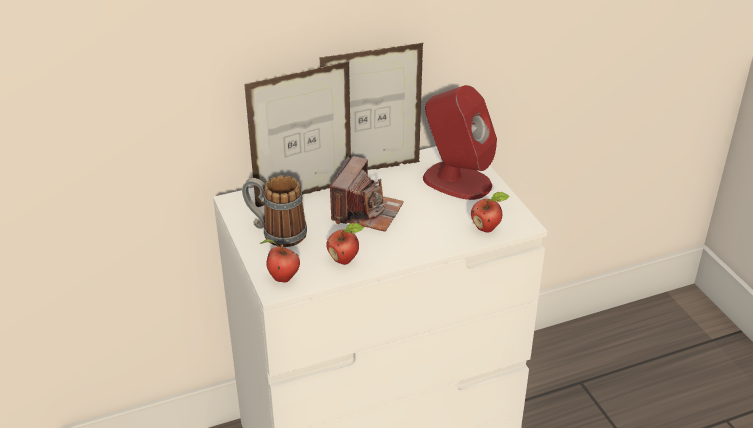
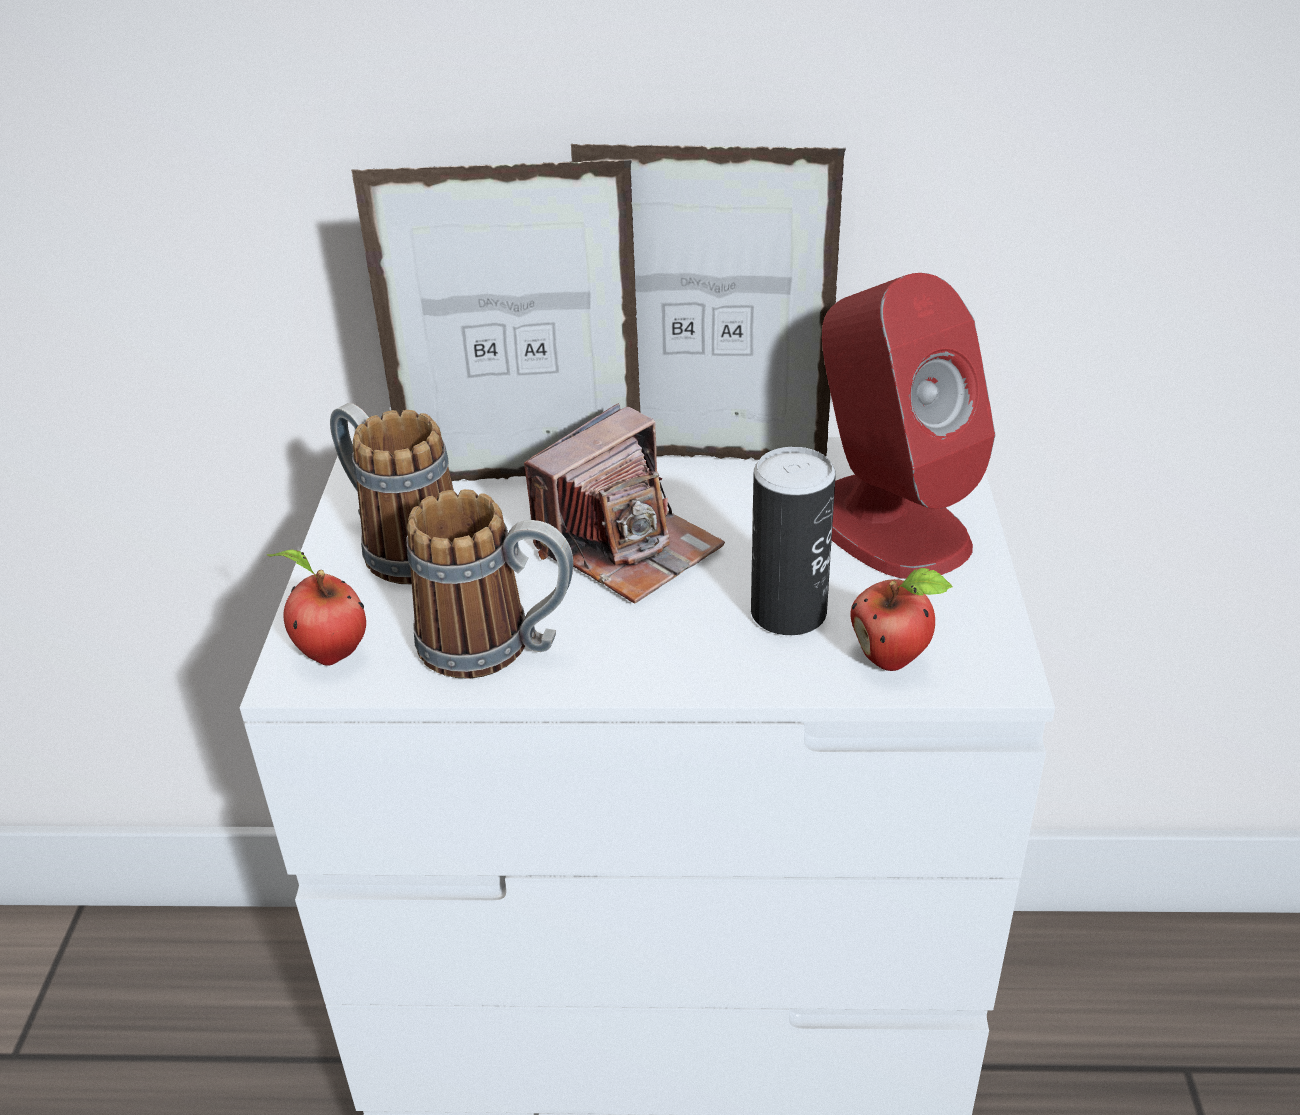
camera: 25 degrees right, 0 degrees up
apple [326,223,364,265] -> mug [406,489,573,679]
none -> can [751,447,836,635]

